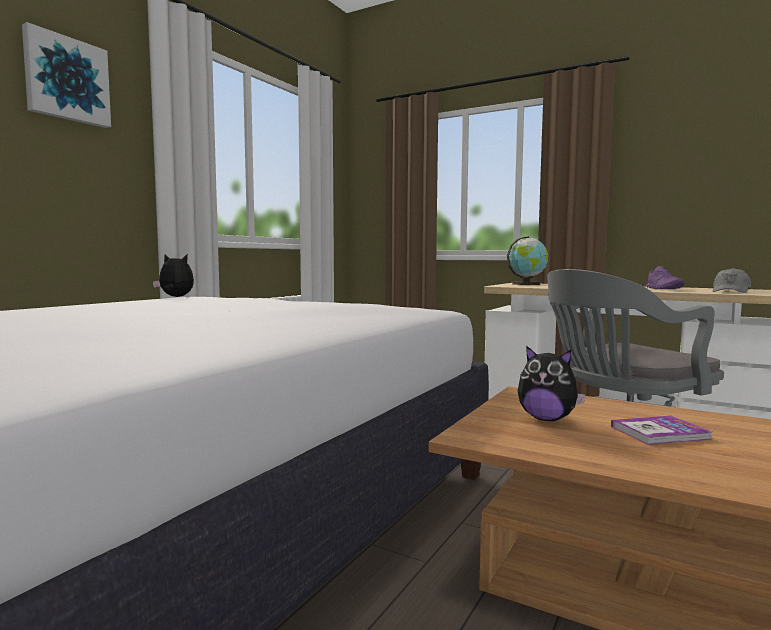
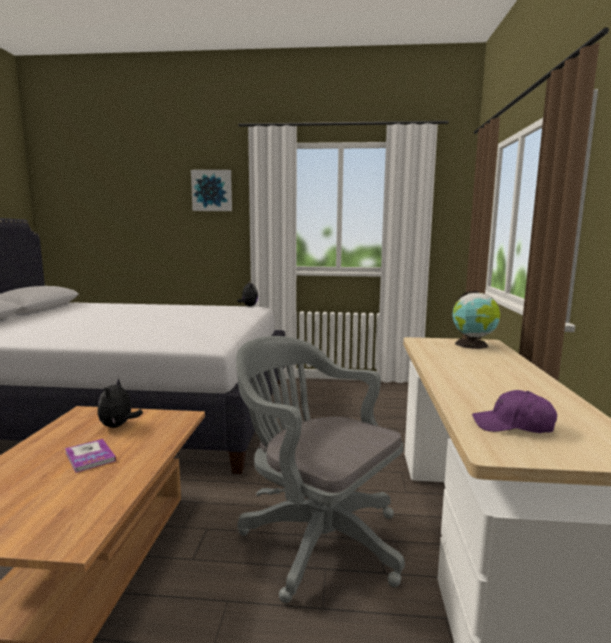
camera: 65 degrees right, 5 degrees up
purple shoe [646,266,685,289] -> none
grey cap [712,268,751,293] -> purple cap [472,390,557,433]

